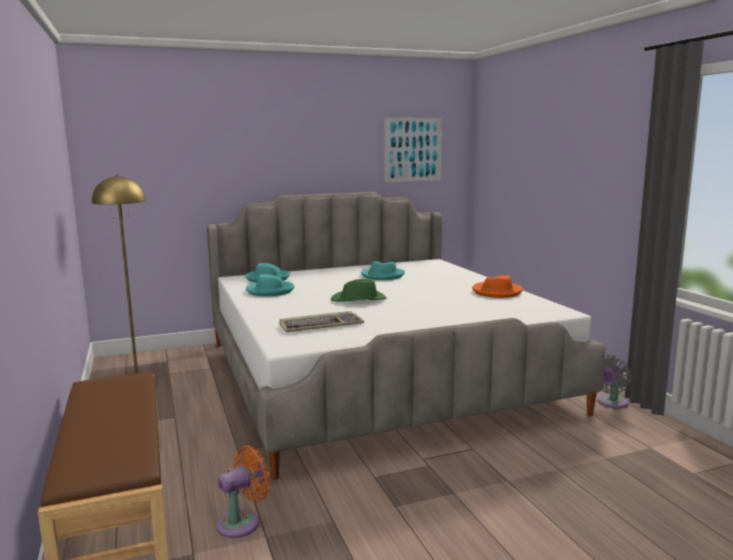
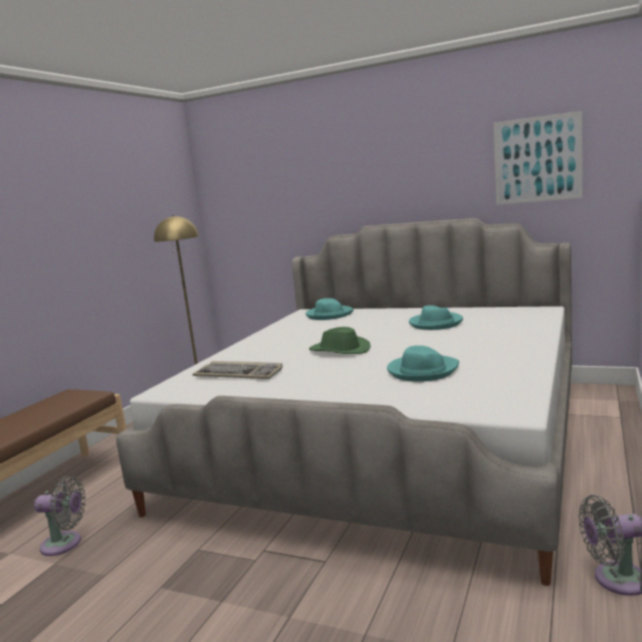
camera: 45 degrees right, 0 degrees up
orange fan [217,445,271,538] -> grey fan [34,475,86,556]
turquoise hat [246,274,295,296] -> turquoise hat moved to [387,345,459,382]
orange hat [472,275,523,298] -> none

